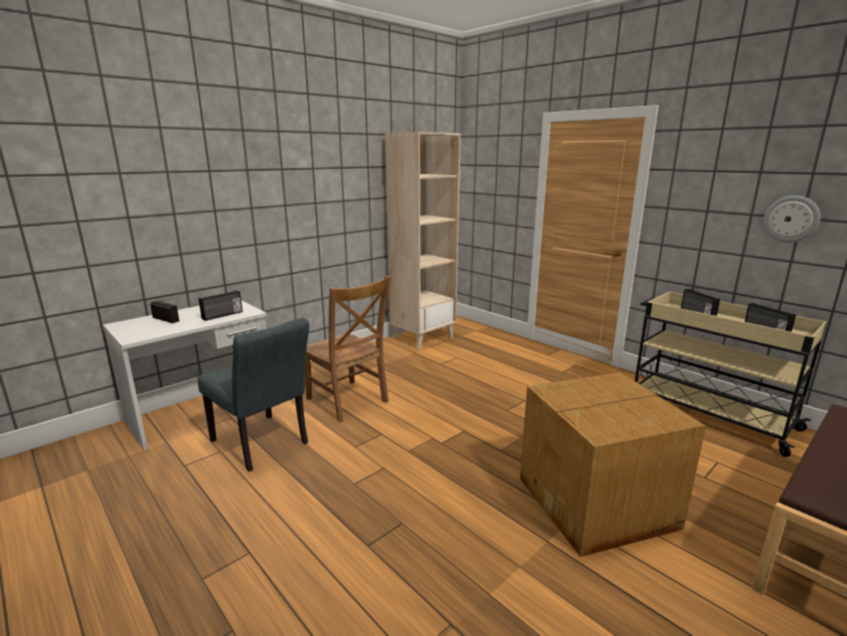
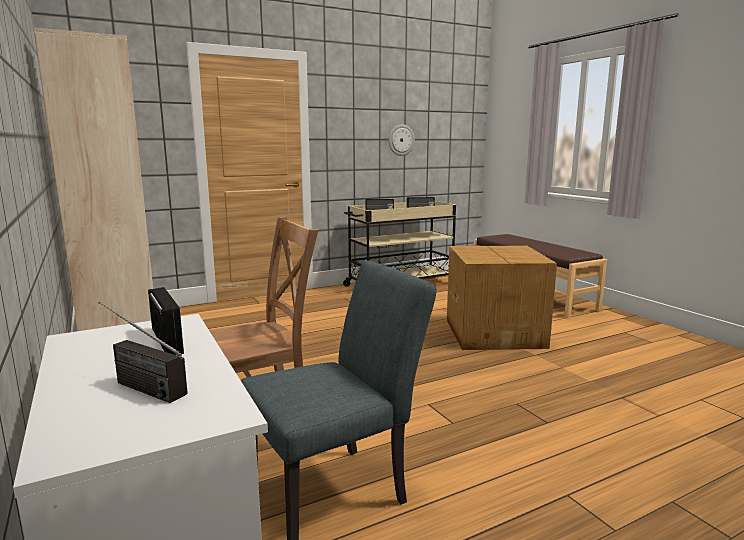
camera: 75 degrees left, 5 degrees down
radio [150,297,179,323] -> radio turned 105 degrees counterclockwise [99,302,188,403]

